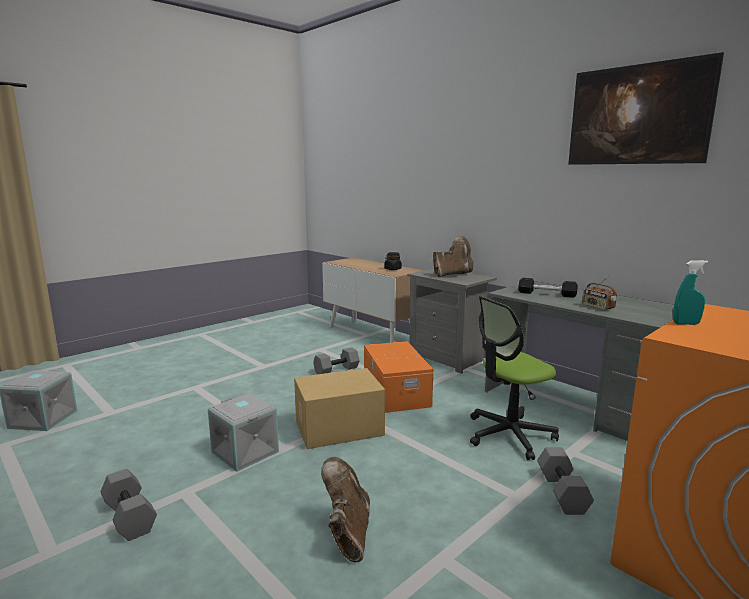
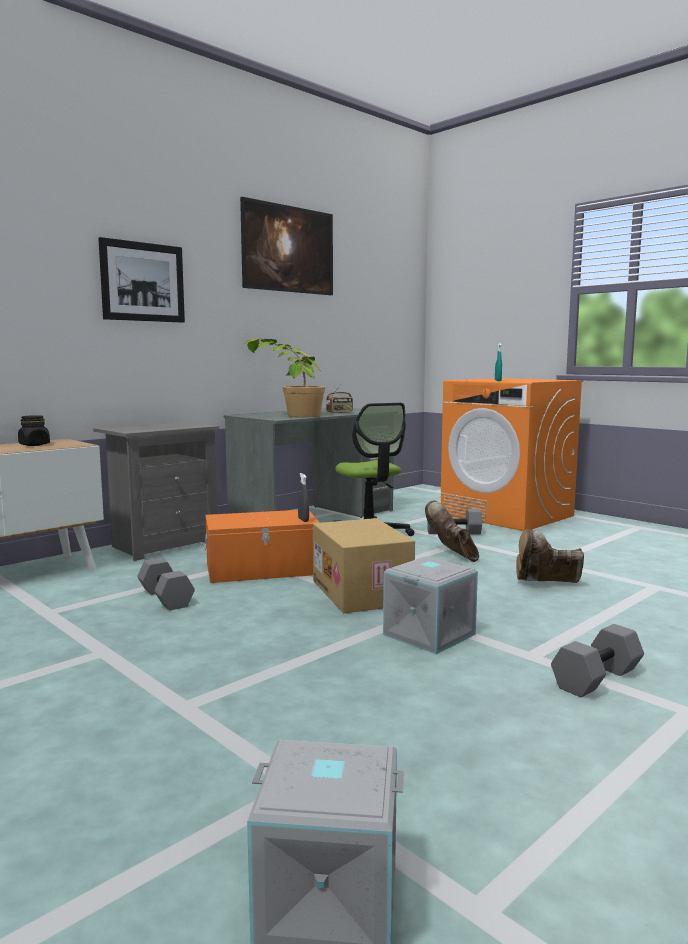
camera: 90 degrees left, 5 degrees down
brown boot [433,236,473,277] -> brown boot moved to [425,500,479,562]
black dumbbell [519,278,578,298] -> potted plant [245,338,325,417]
none -> picture [98,237,185,323]
none -> grey spray bottle [298,473,309,522]

